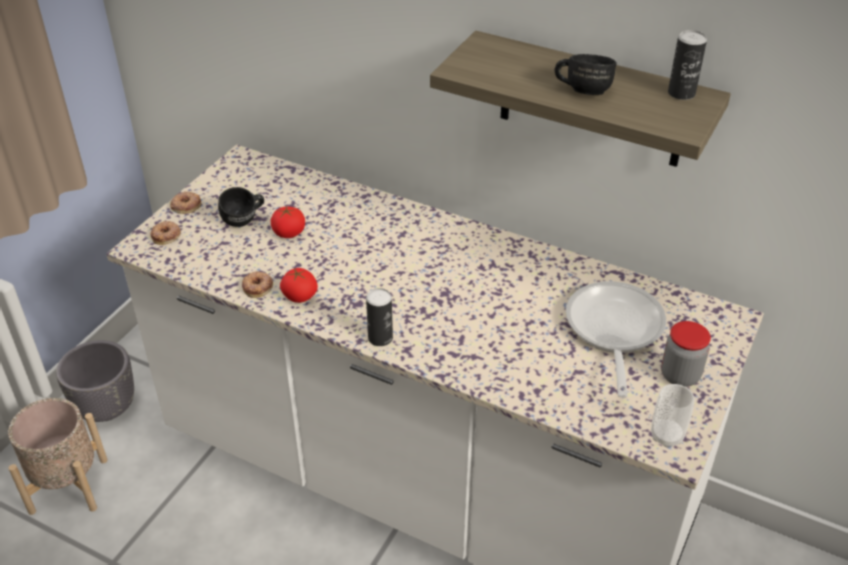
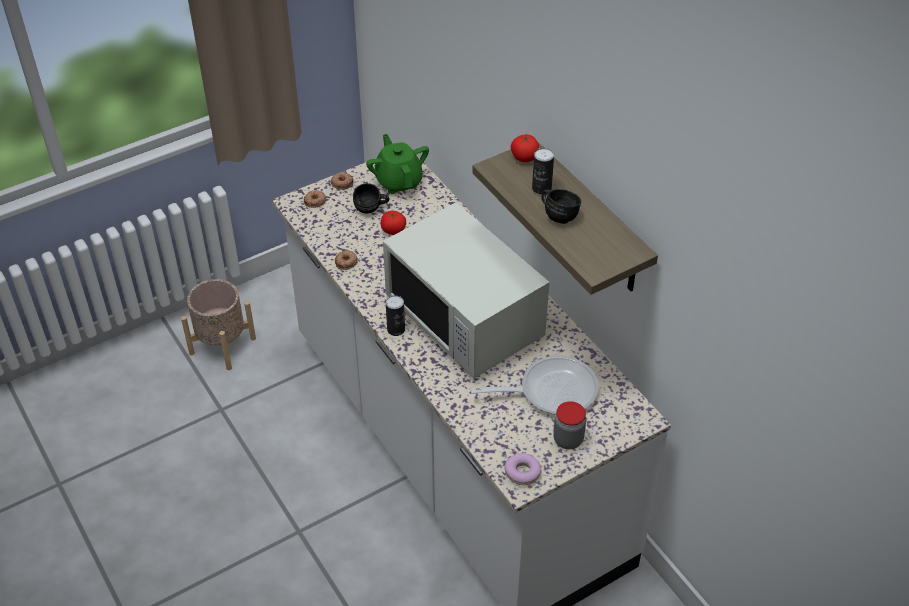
camera: 30 degrees right, 5 degrees up
grey planter [56,340,134,422] -> none
tomato [280,268,318,303] -> tomato moved to [511,134,539,162]
frying pan [566,281,666,398] -> frying pan turned 45 degrees clockwise [471,355,599,415]
cup [651,384,695,448] -> donut [504,453,541,485]
can [668,30,707,100] -> can moved to [532,148,554,195]
none -> green teapot [366,134,429,194]
none -> white microwave [383,202,550,378]

